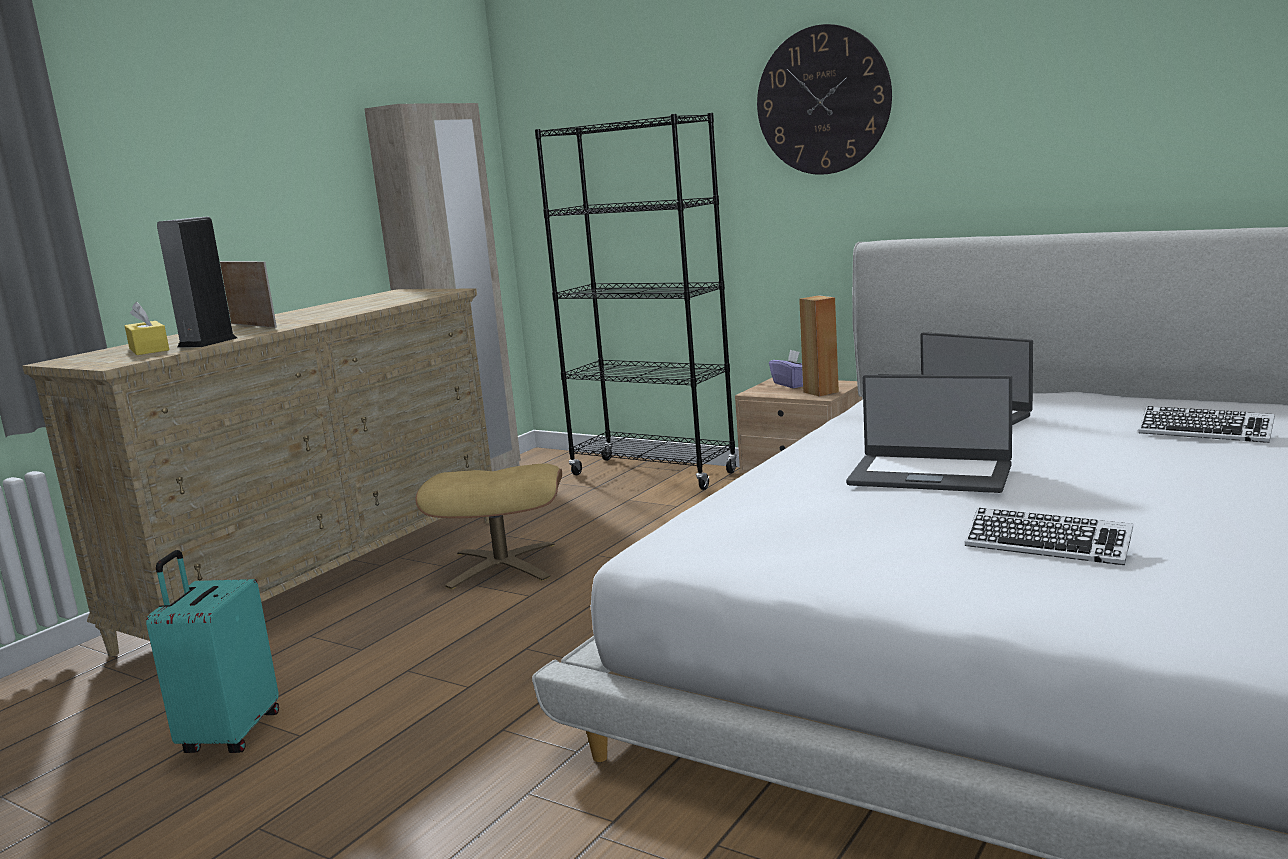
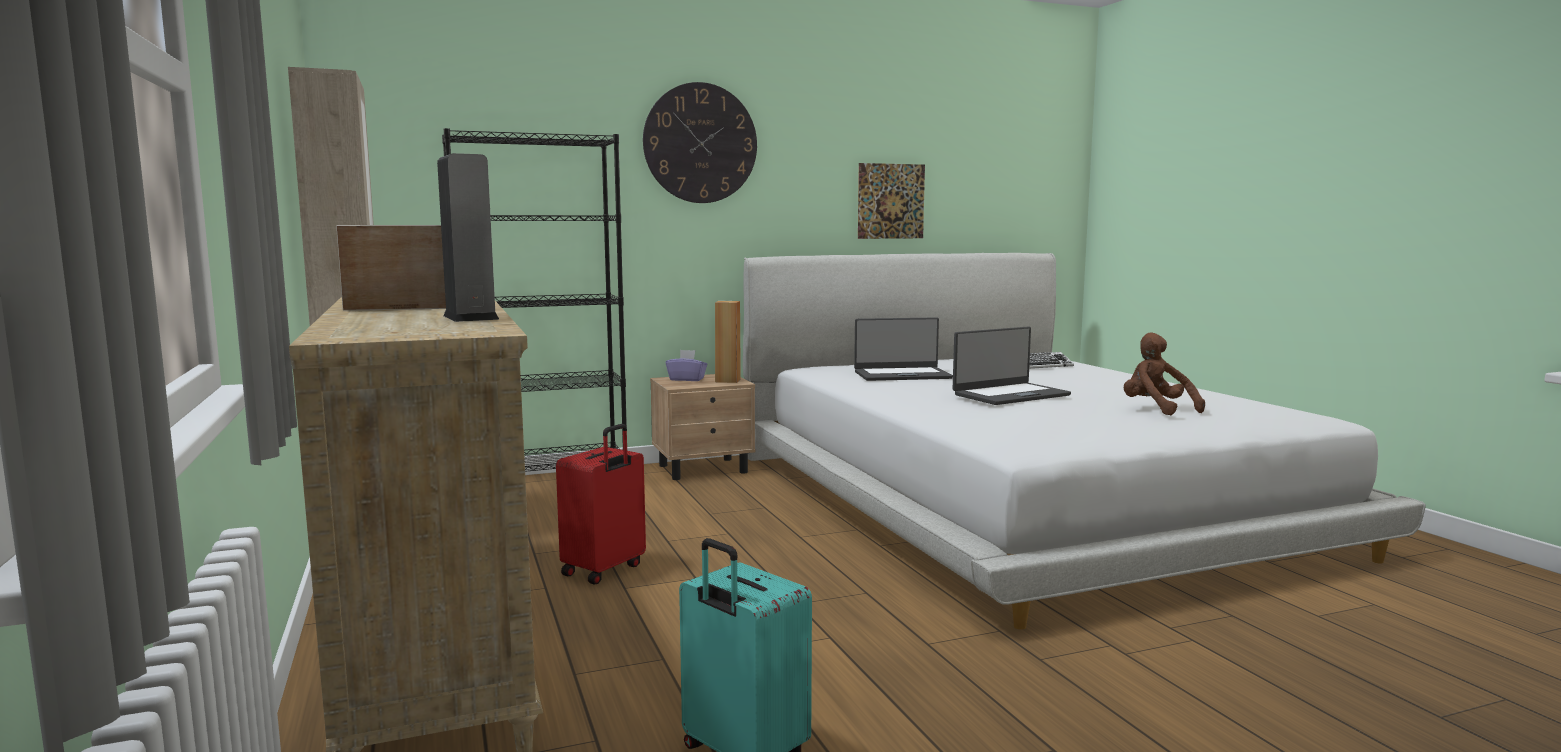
camera: 55 degrees left, 5 degrees down
yellow tissue box [125,302,169,355] -> none
beige ottoman [416,463,562,589] -> red suitcase [556,424,646,584]
keyboard [965,508,1133,565] -> brown plush toy [1124,332,1205,416]
none -> picture [858,163,925,239]

